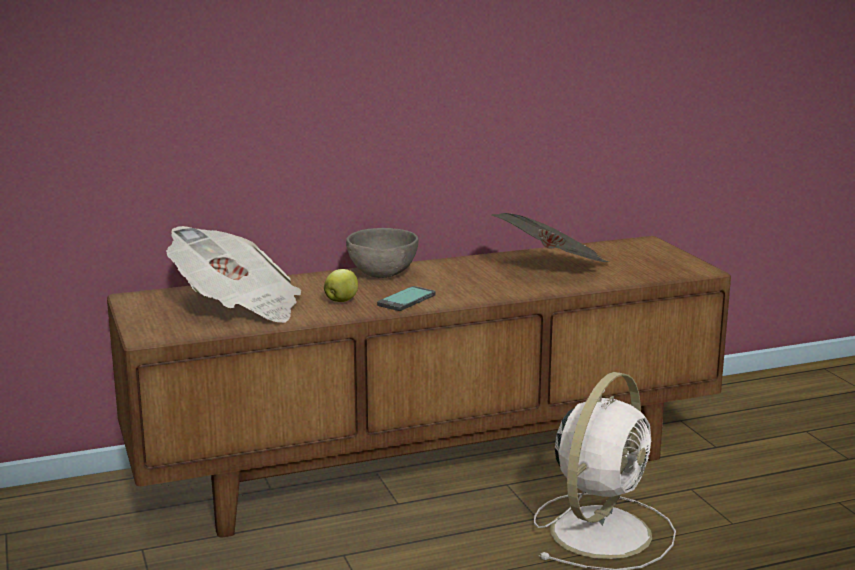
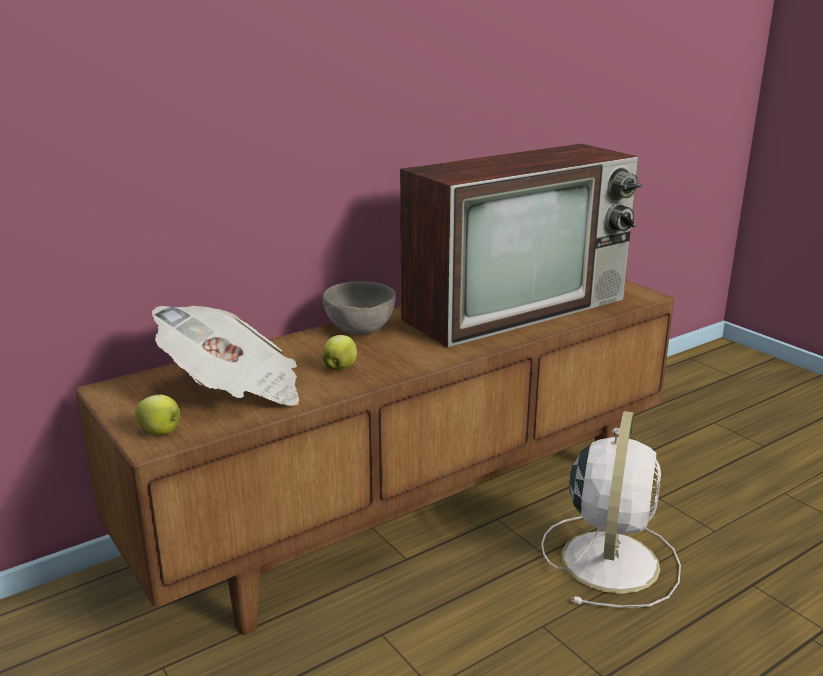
camera: 15 degrees left, 5 degrees up
phone [377,286,436,311] -> none
newspaper [492,213,609,262] -> television [400,144,642,348]
none -> apple [135,395,180,435]

